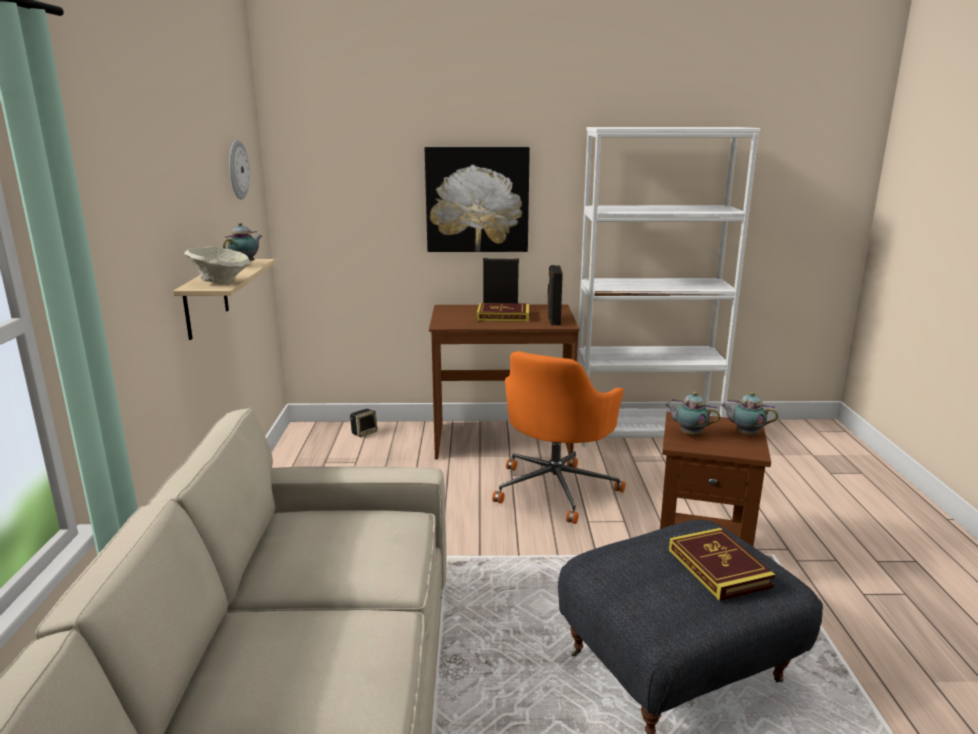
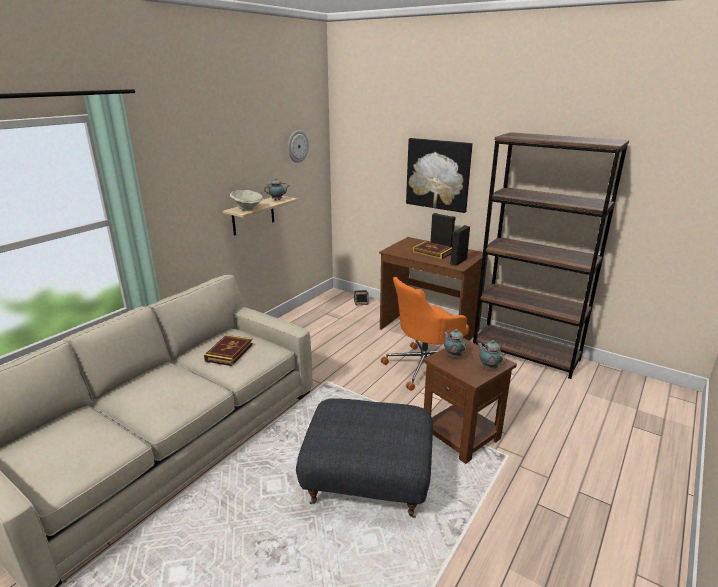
camera: 35 degrees right, 5 degrees up
white bookcase [577,127,760,446] -> brown bookcase [473,132,629,379]
book [669,528,776,601] -> book moved to [204,335,253,366]

